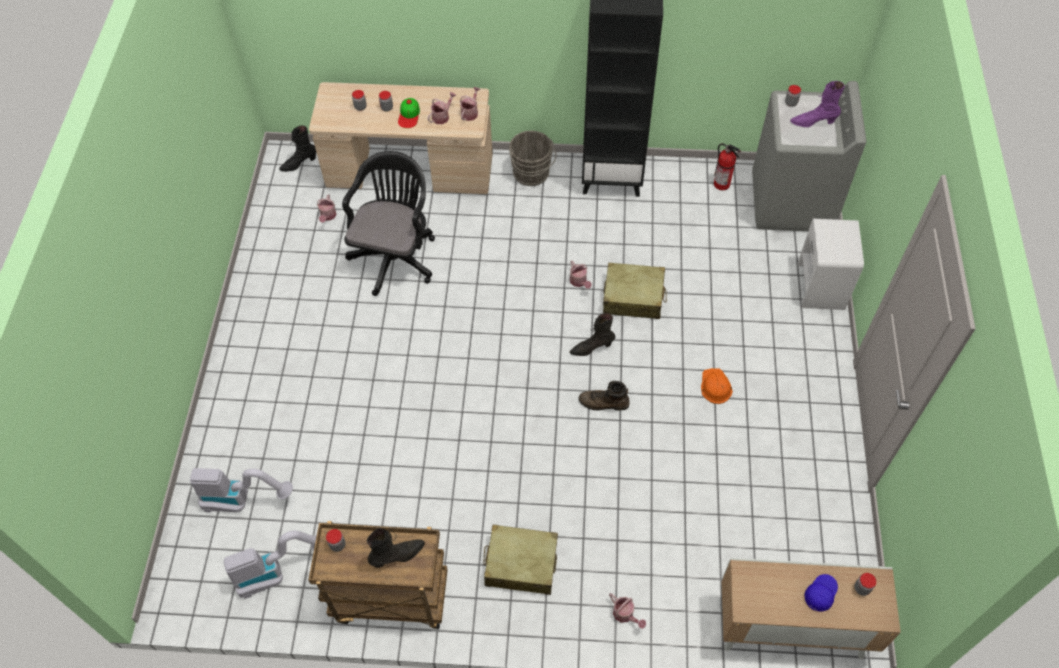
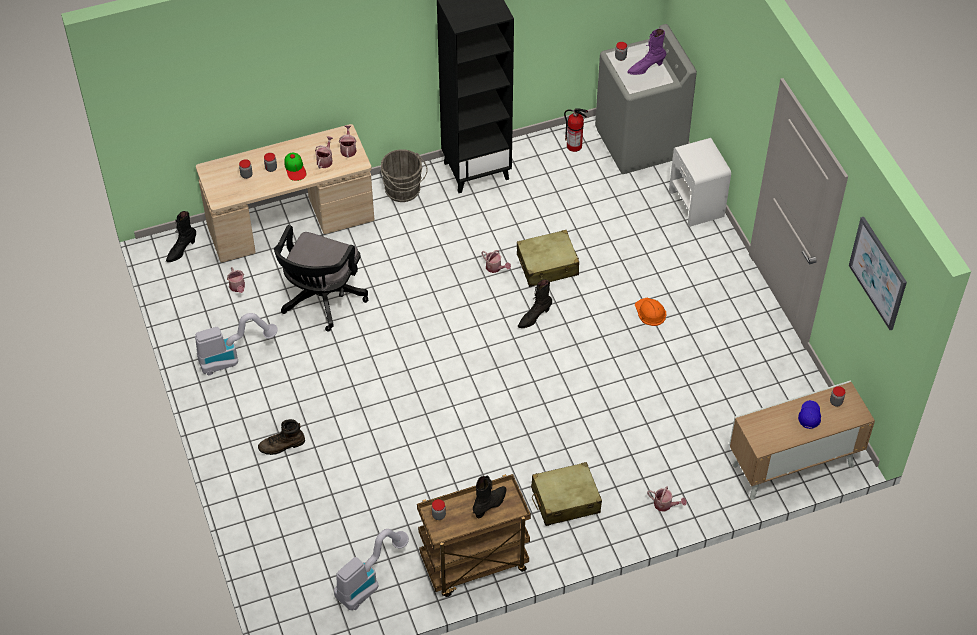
camera: 25 degrees left, 5 degrees down
vacuum cleaner [190,468,293,513] -> vacuum cleaner moved to [195,313,278,375]
black office chair [342,151,435,296] -> black office chair turned 150 degrees counterclockwise [274,225,368,332]
brown boot [579,381,630,411] -> brown boot moved to [258,419,305,455]
none -> picture [849,217,907,330]

